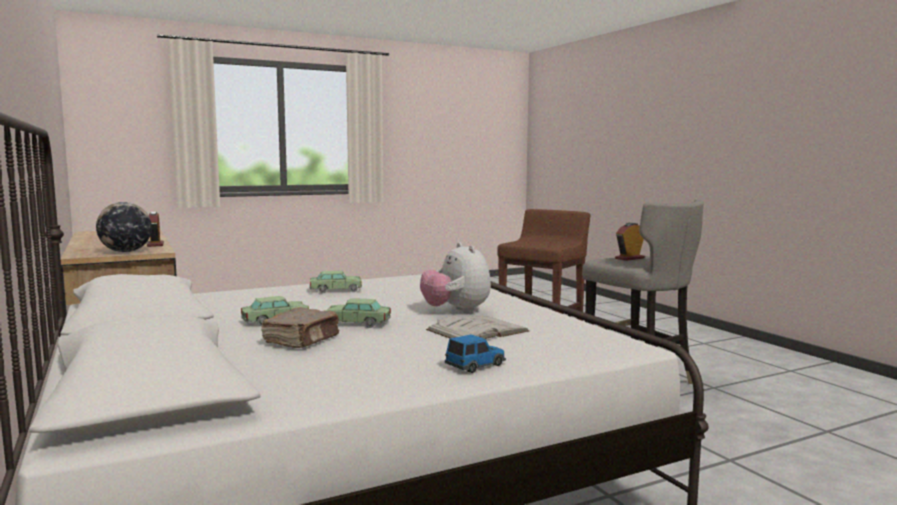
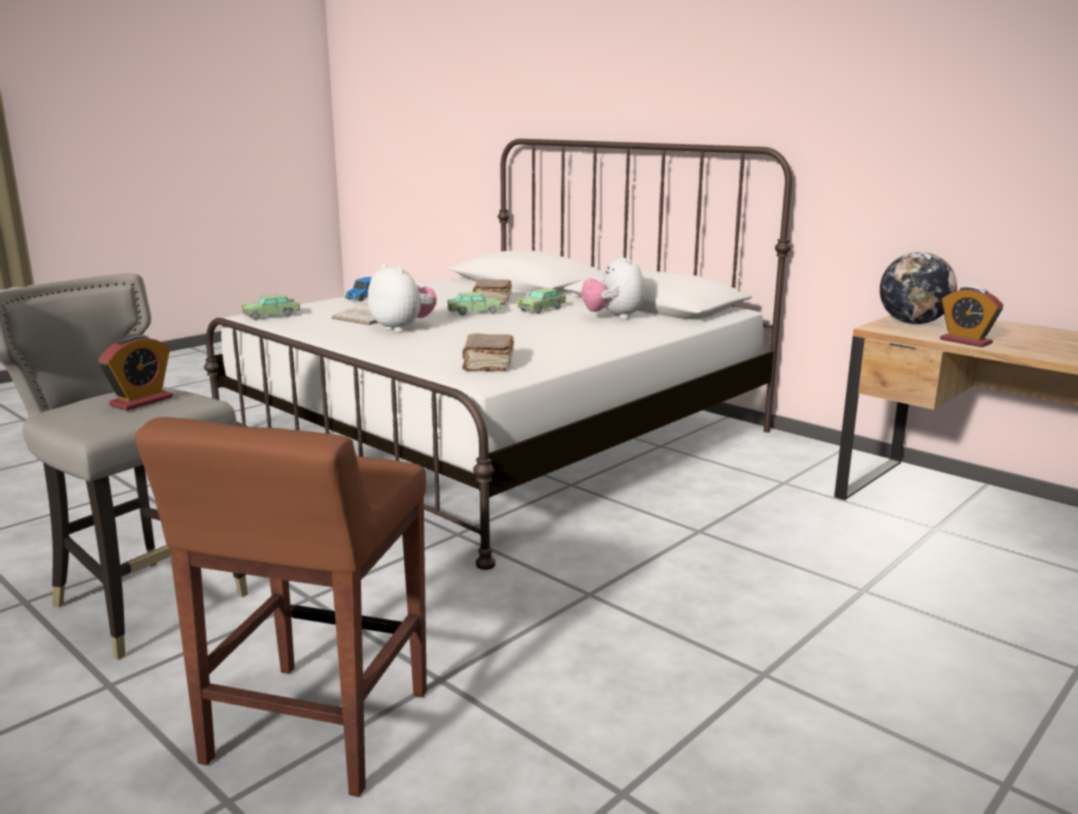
camera: 160 degrees right, 10 degrees up
toy car [309,271,362,293] -> toy car moved to [242,294,300,321]
none -> brown book [462,333,514,372]
none -> plush toy [581,254,644,320]

